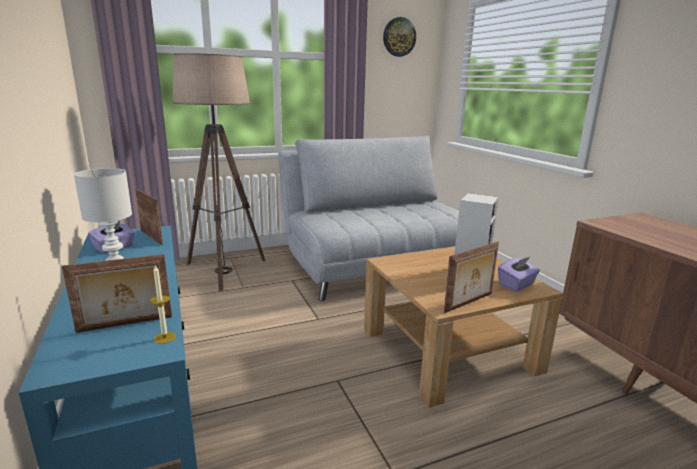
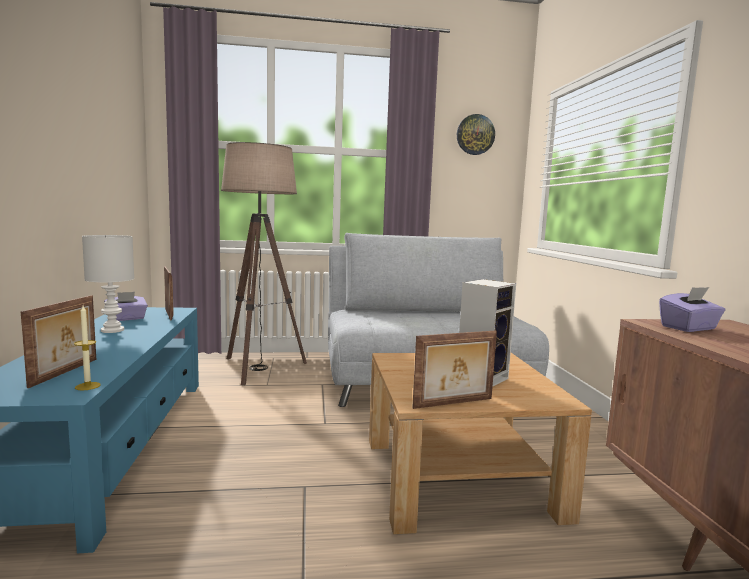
camera: 15 degrees right, 10 degrees down
picture frame [62,254,172,333] -> picture frame turned 75 degrees counterclockwise [21,295,96,388]
purple tissue box [498,257,540,292] -> purple tissue box moved to [659,287,725,332]

